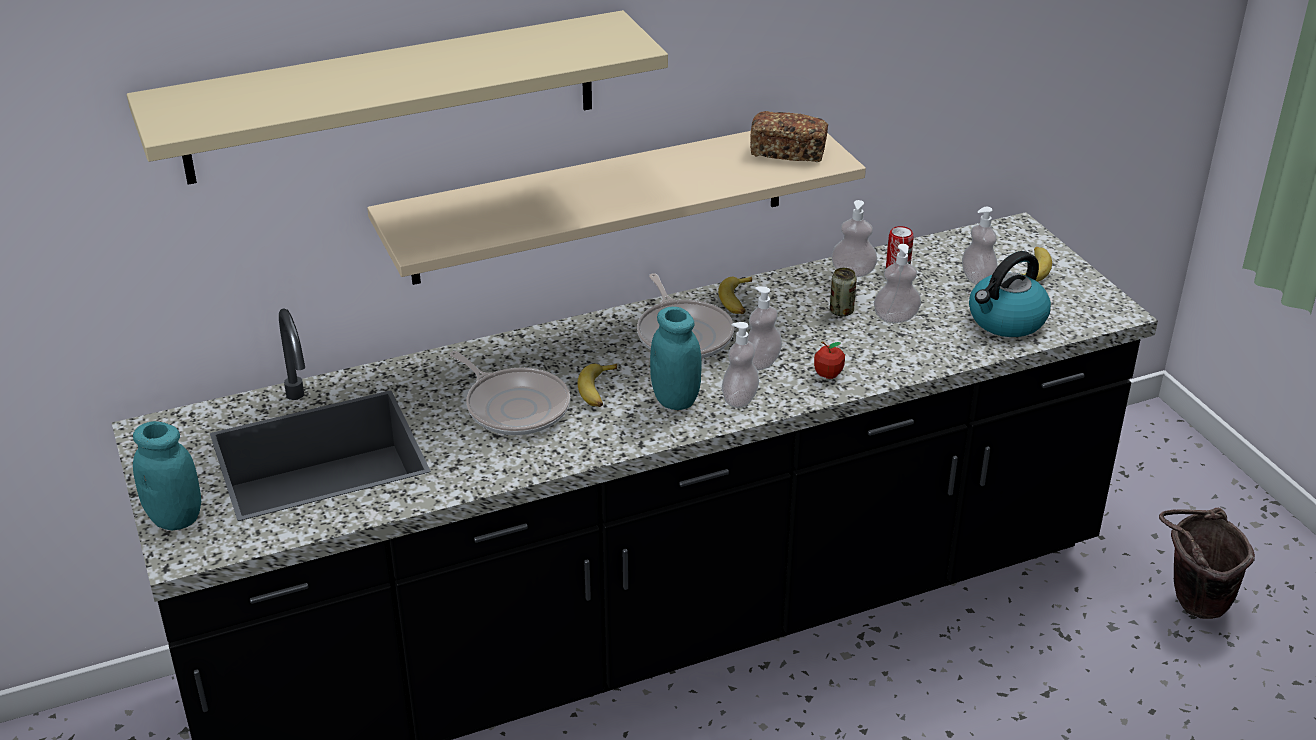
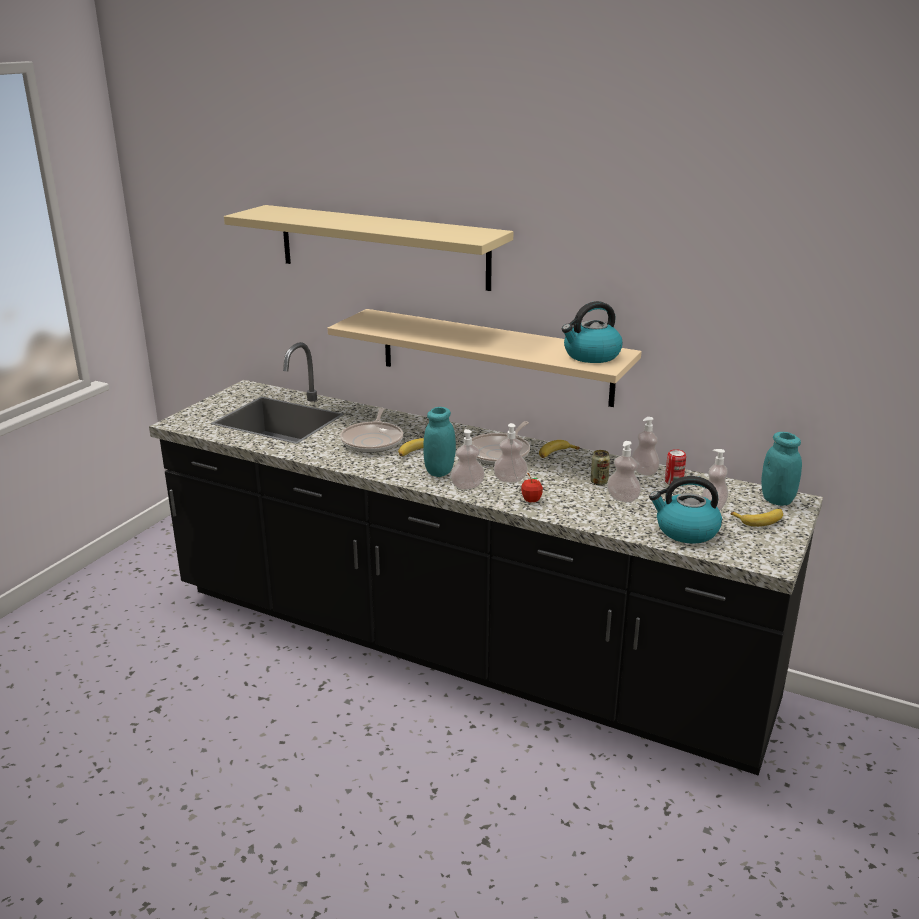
camera: 50 degrees right, 10 degrees down
turquoise jar [133,421,201,531] -> turquoise jar moved to [761,432,802,506]
bread [750,111,828,162] -> kettle [562,301,622,363]
brown bucket [1159,508,1255,619] -> none

